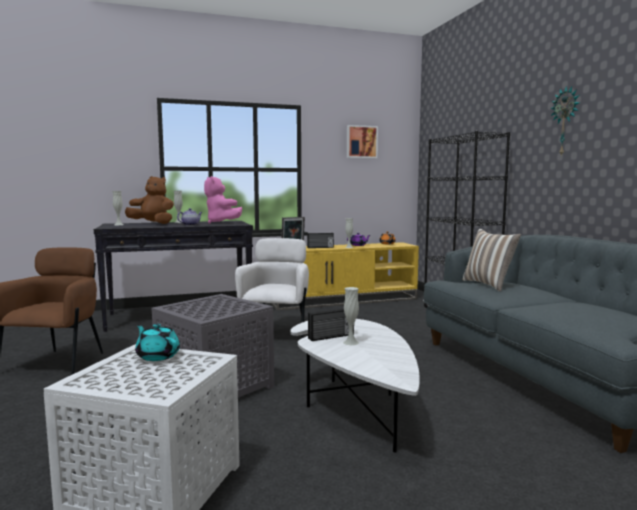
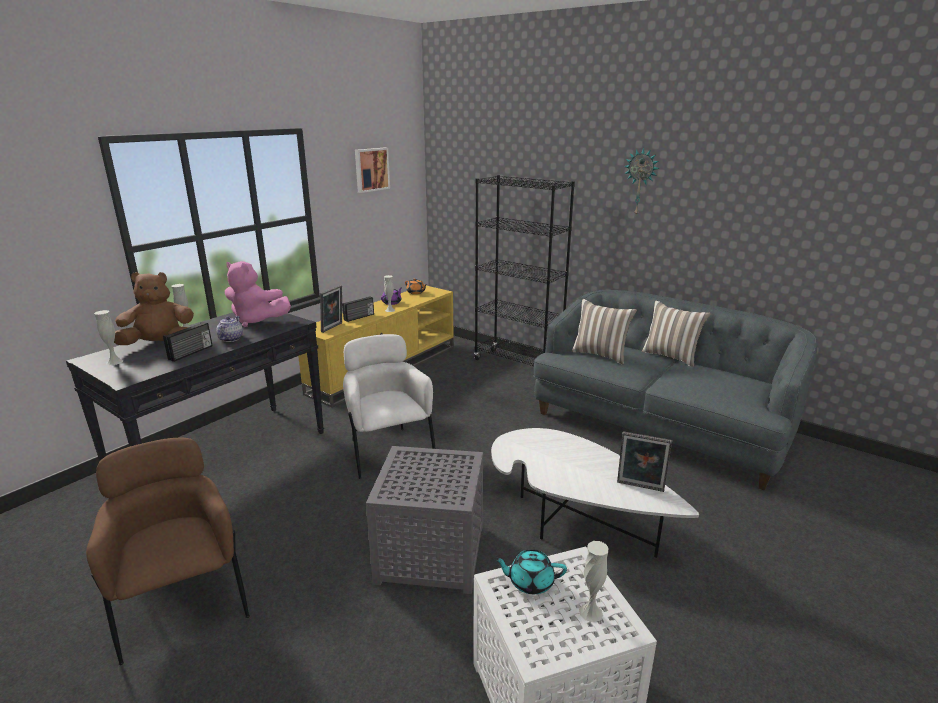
camera: 35 degrees left, 15 degrees up
radio [308,309,354,341] -> radio moved to [163,322,213,362]
white vase [343,287,359,345] -> white vase moved to [579,541,609,622]
none -> picture frame [617,432,672,492]
none -> pillow [642,300,711,367]

